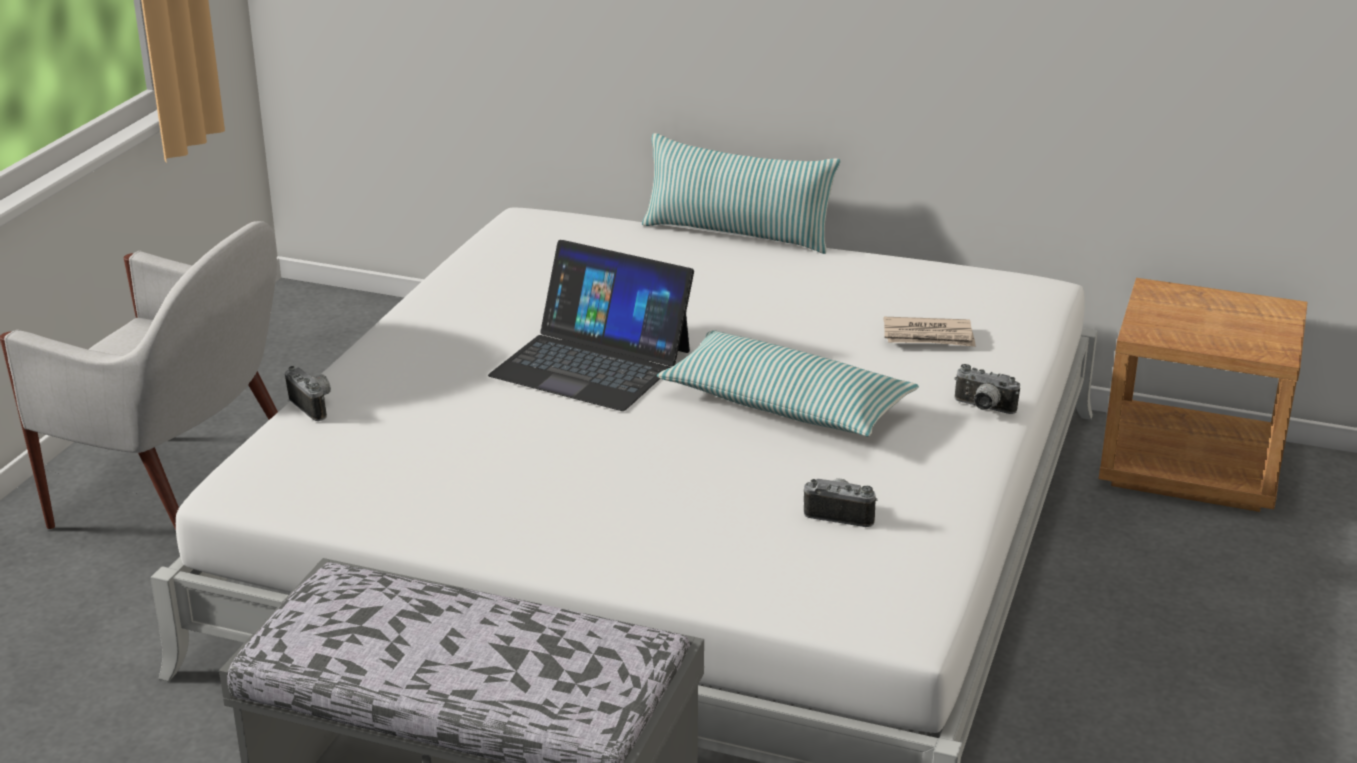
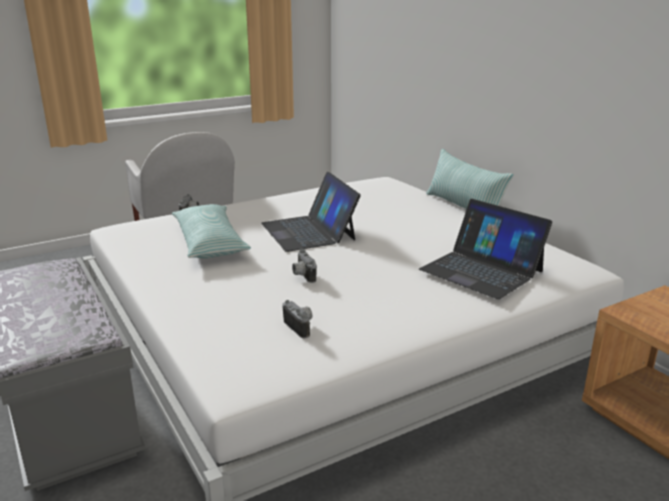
camera: 40 degrees right, 5 degrees down
pillow [657,330,919,436] -> pillow moved to [172,204,251,258]
newspaper [884,317,976,347] -> laptop [419,199,552,299]
camera [954,364,1020,414] -> camera moved to [292,249,317,283]

